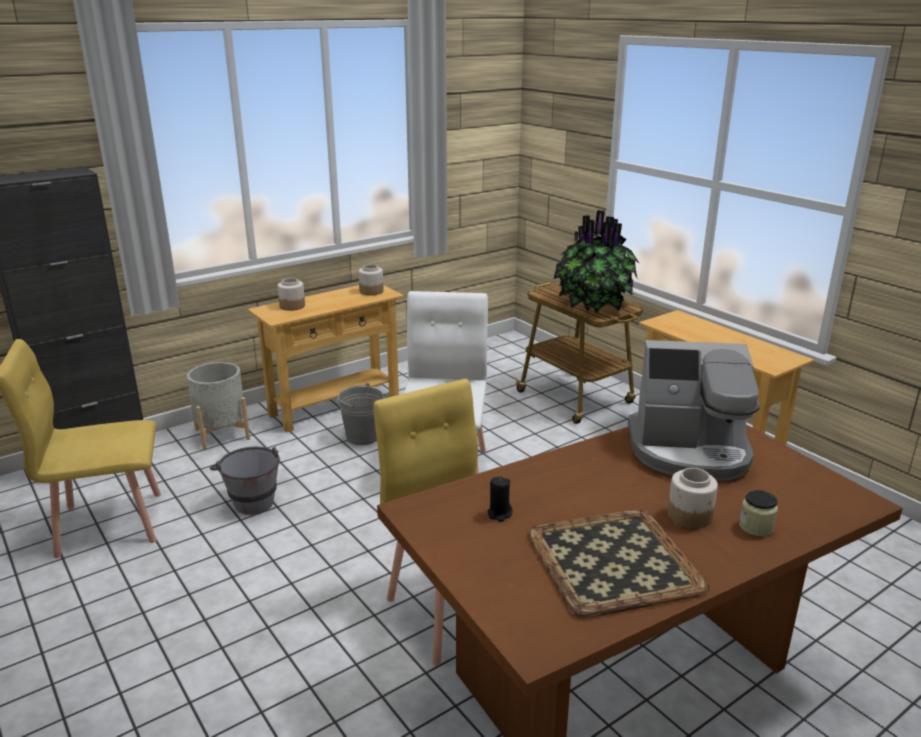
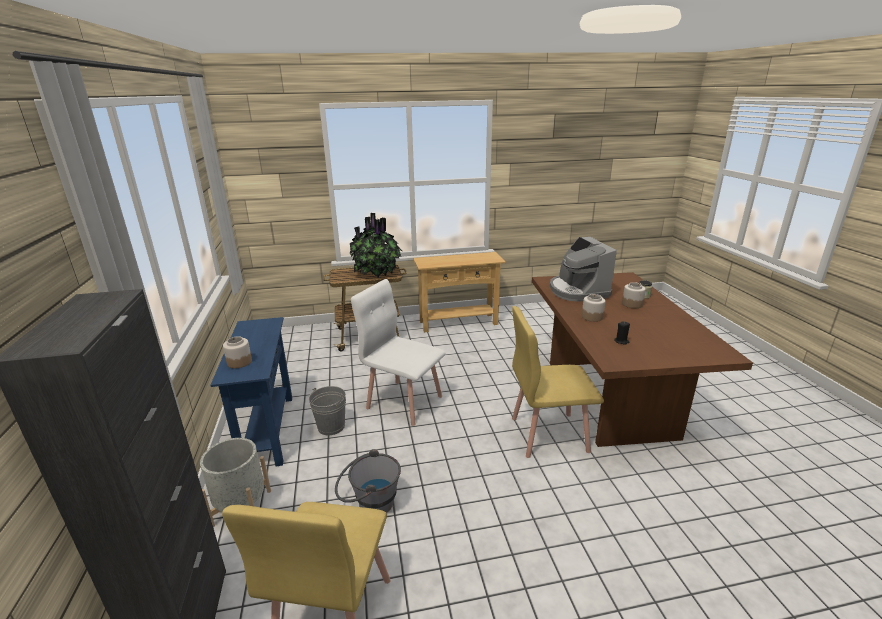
camera: 65 degrees left, 0 degrees up
beige console table [247,285,404,432] -> blue console table [211,317,292,466]
jar [359,264,384,295] -> jar moved to [582,294,605,322]
tray [527,509,709,619] -> none
coffee machine [628,340,760,481] -> coffee machine turned 135 degrees clockwise [550,237,617,301]

